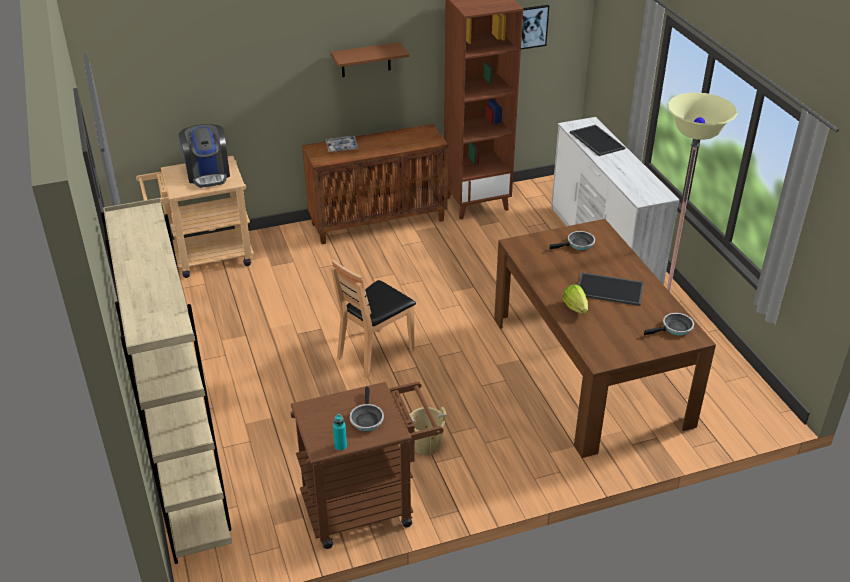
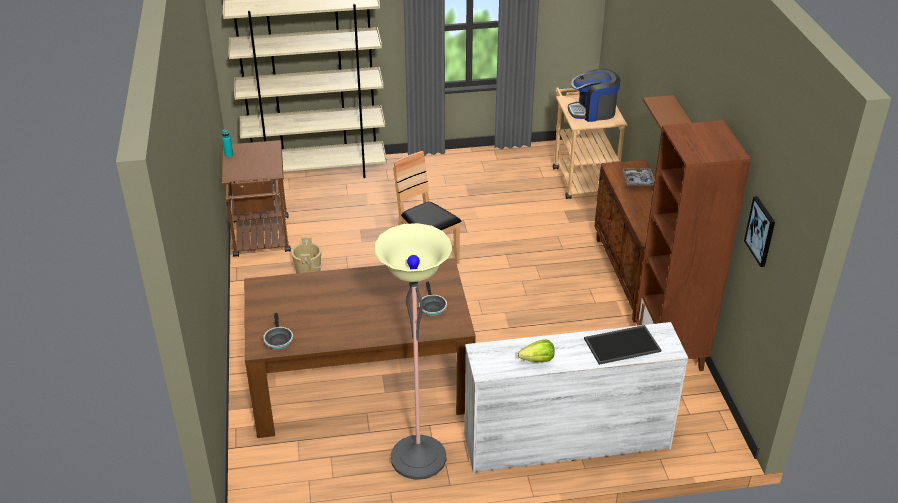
camera: 100 degrees right, 0 degrees up
frying pan [350,387,384,431] -> none
lettuce [562,285,588,314] -> lettuce moved to [518,340,555,362]
tray [578,272,644,306] -> none

